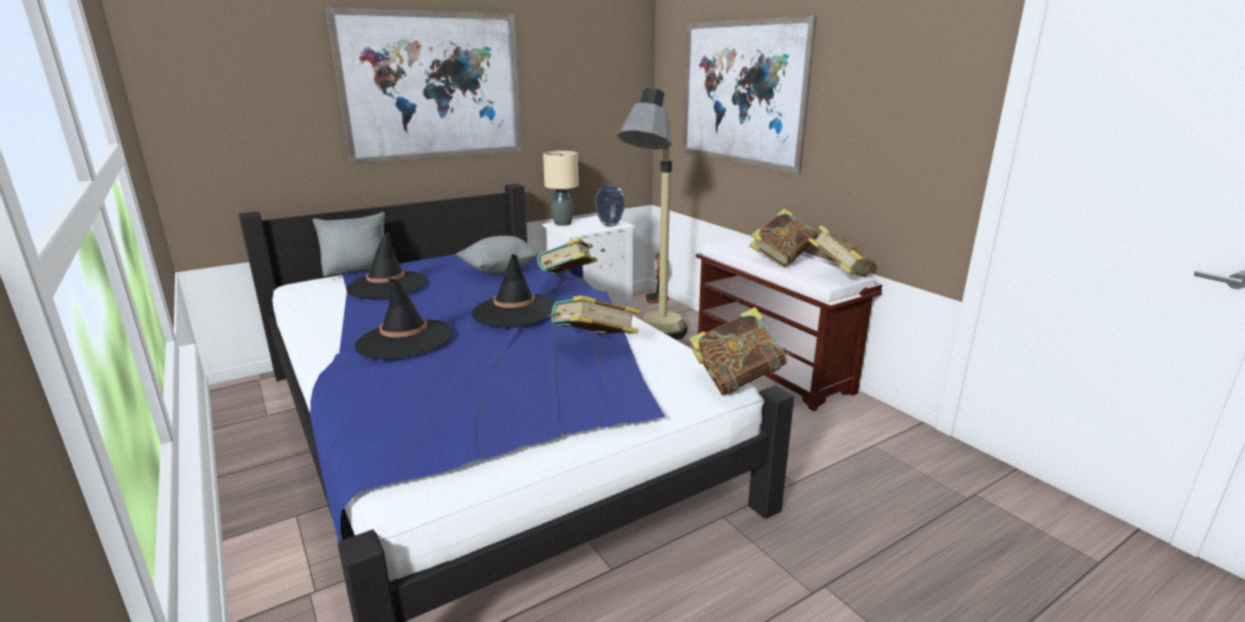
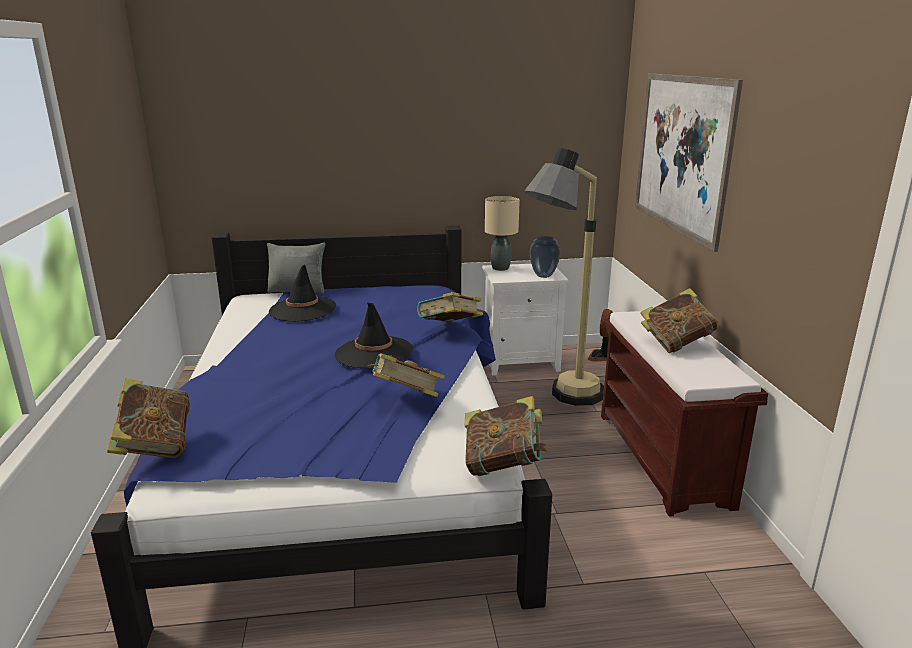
camera: 25 degrees right, 0 degrees up
picture [326,7,522,164] -> none
black hat [355,278,453,359] -> none
grey pillow [456,236,540,273] -> none
book [808,225,876,278] -> book moved to [107,379,190,458]

